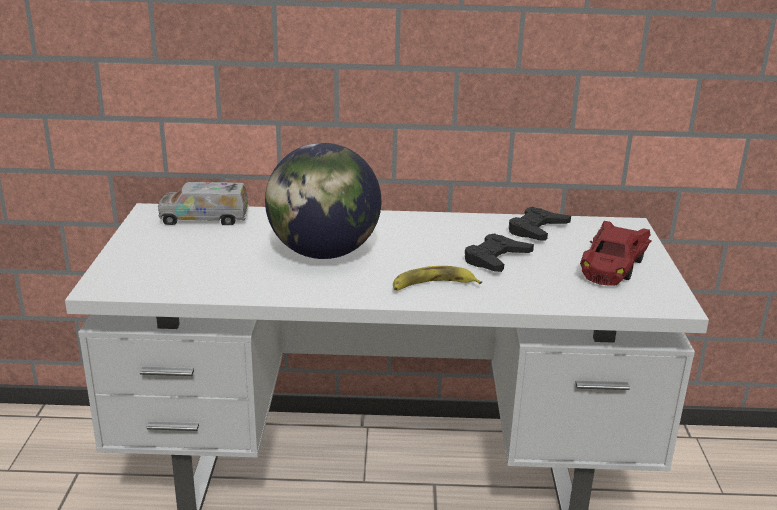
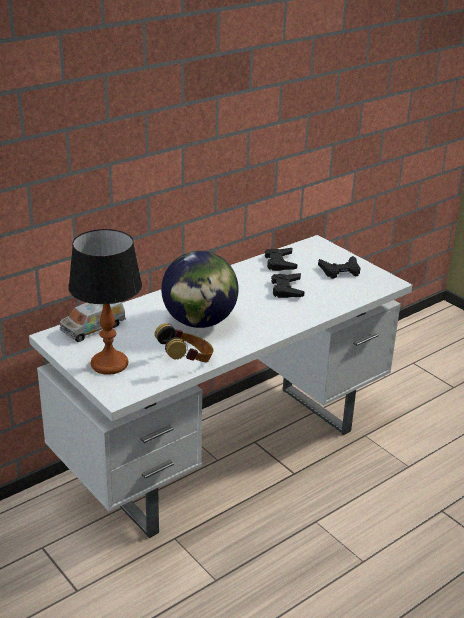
camera: 40 degrees left, 5 degrees up
banana [393,266,482,291] -> none
red toy car [580,221,652,286] -> black game controller [318,256,360,279]
none -> table lamp [68,229,142,375]
none -> headphones [155,323,214,362]

